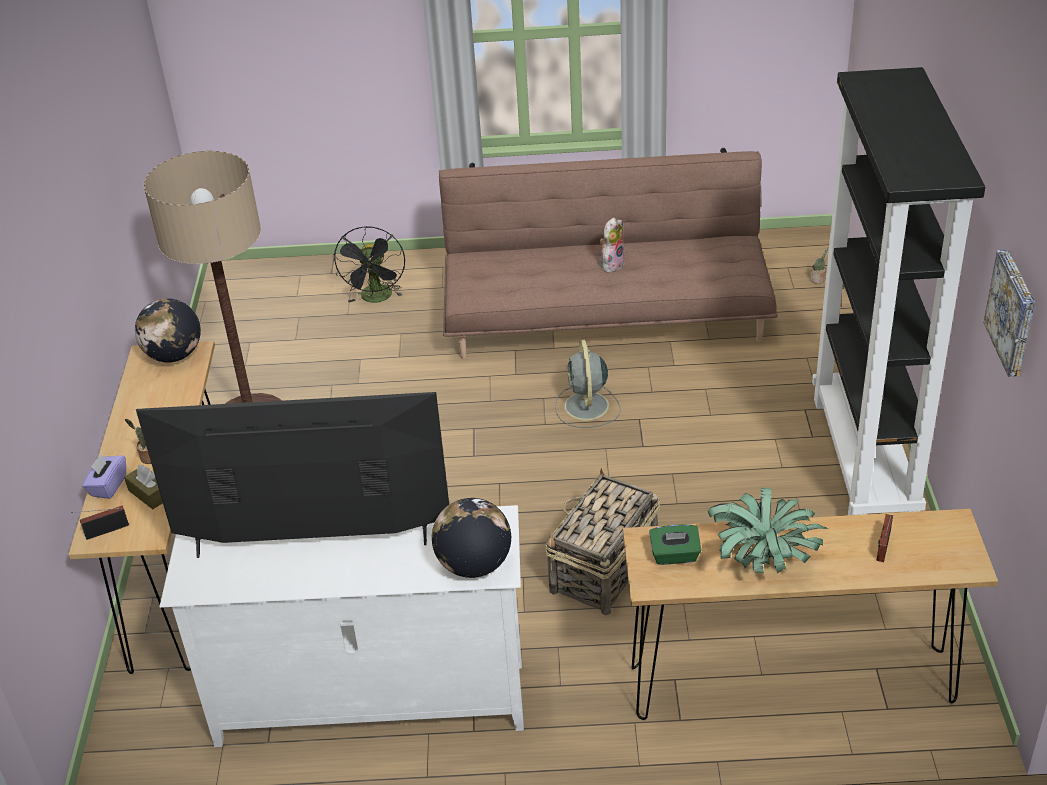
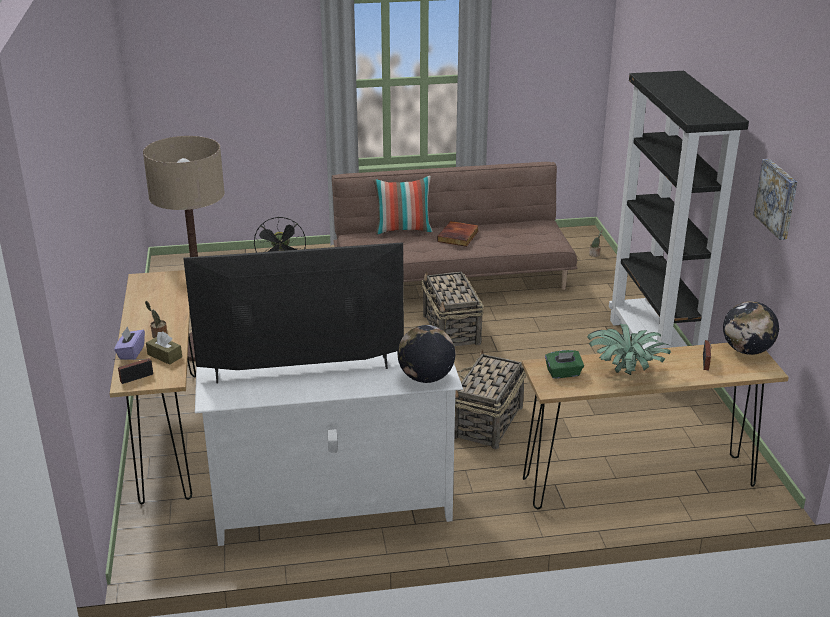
camera: 10 degrees left, 10 degrees down
globe [135,298,201,362] -> globe moved to [723,301,779,355]
grey fan [555,340,621,428] -> basket [421,271,484,346]
plush toy [600,217,625,274] -> book [437,221,479,247]
none -> pillow [373,176,433,235]

